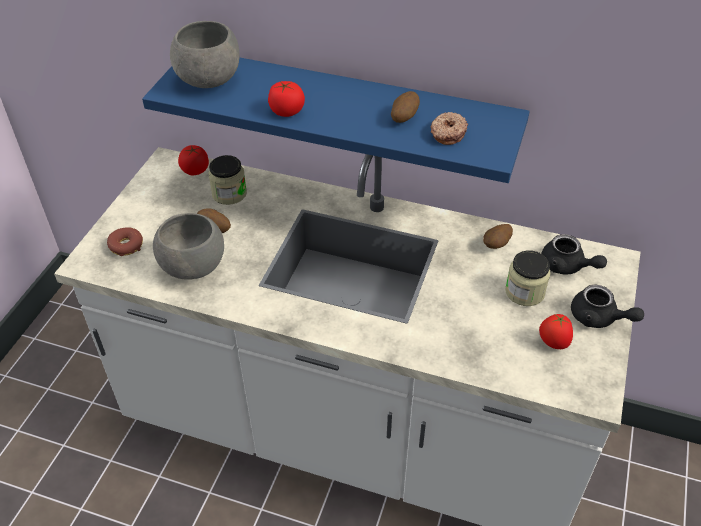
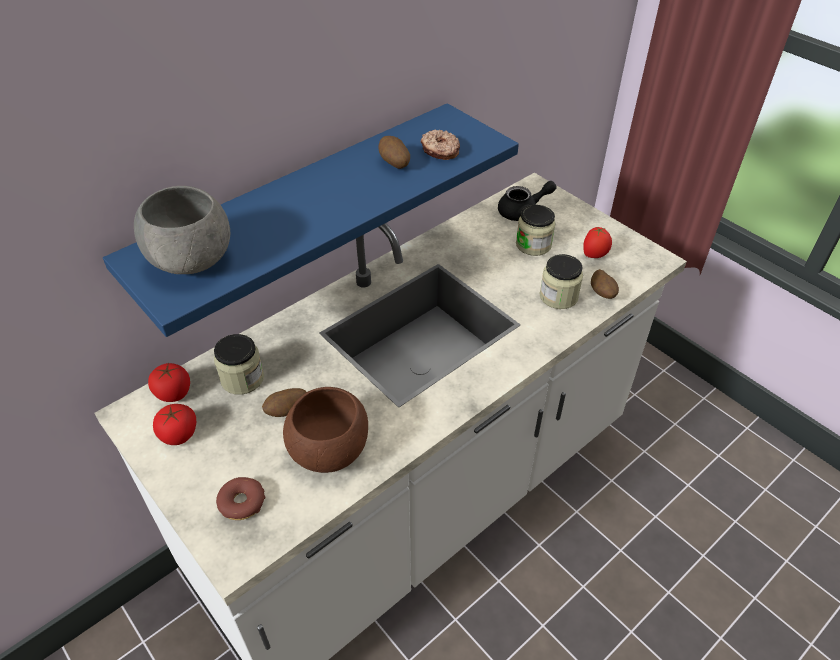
camera: 60 degrees left, 0 degrees up
grey bowl [153,213,224,280] -> brown bowl [283,387,368,473]
tomato [268,81,305,117] -> tomato moved to [153,404,196,445]
potato [483,224,513,249] -> potato moved to [591,269,619,299]
black teapot [571,285,644,328] -> none
none -> jar [539,254,583,309]

